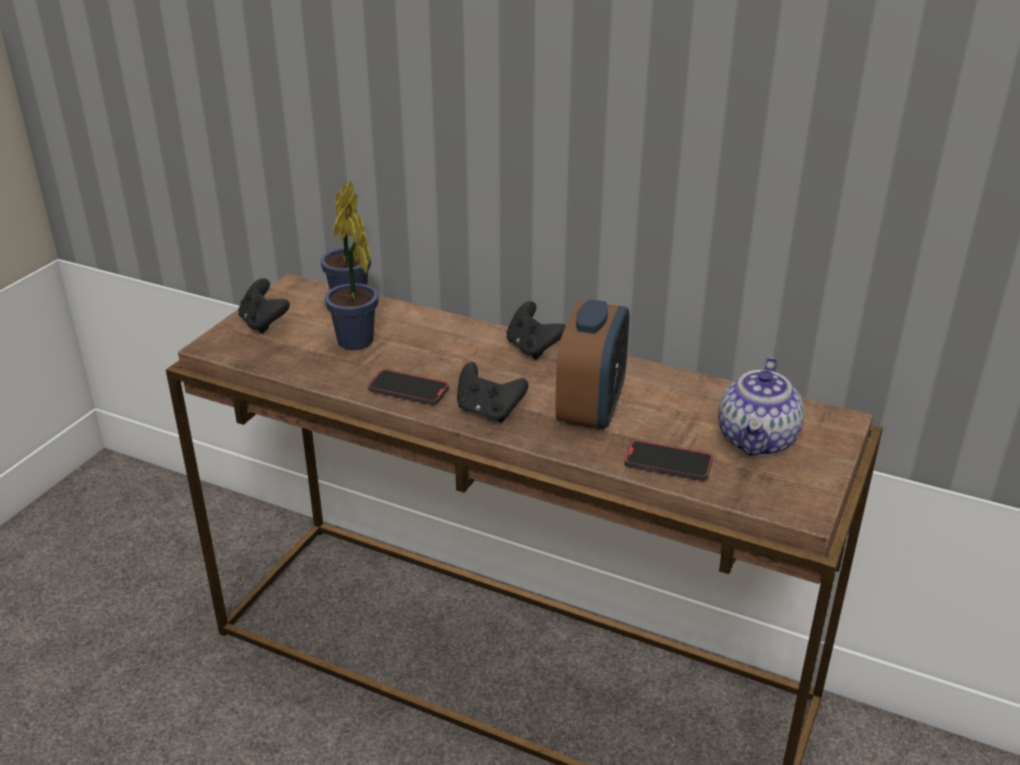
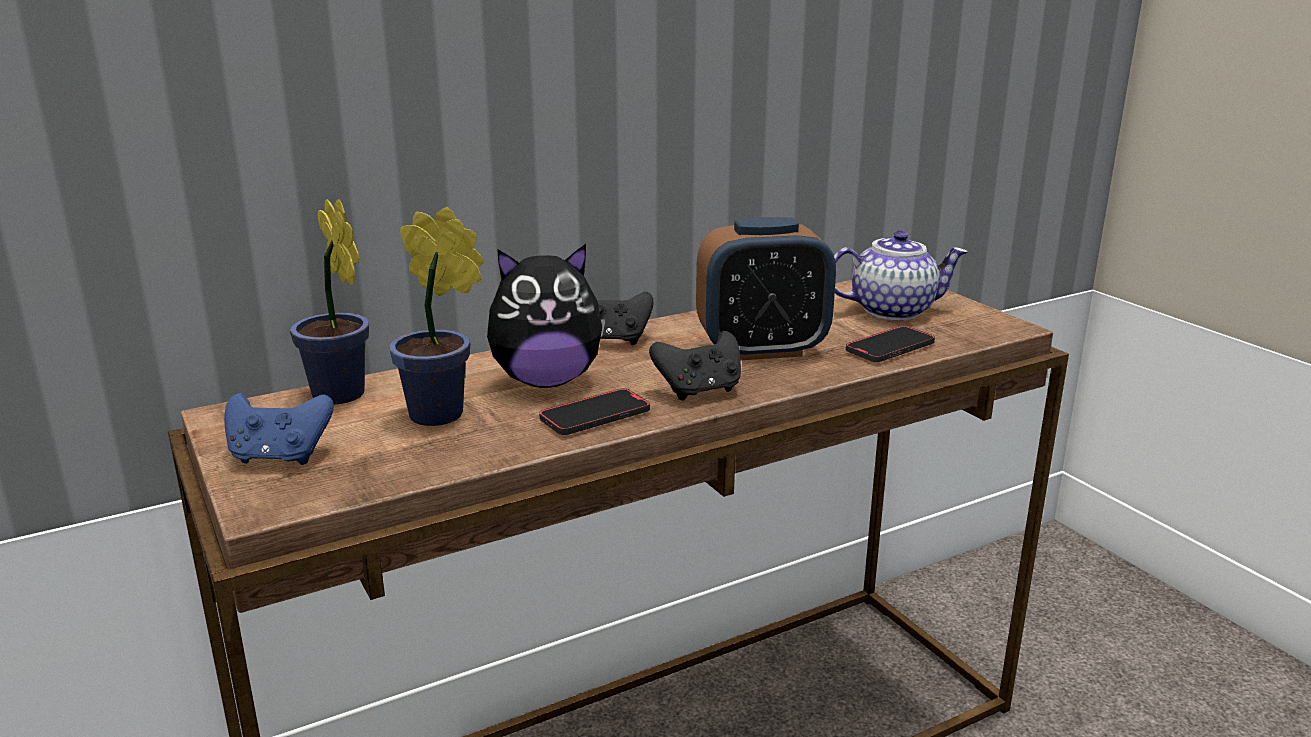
camera: 55 degrees left, 10 degrees down
black game controller [238,278,290,334] -> blue game controller [224,393,334,465]
alarm clock [555,299,629,430] -> alarm clock turned 120 degrees clockwise [696,217,836,360]
teapot [718,357,804,456] -> teapot turned 60 degrees counterclockwise [834,230,968,321]
none -> plush toy [487,244,606,388]

